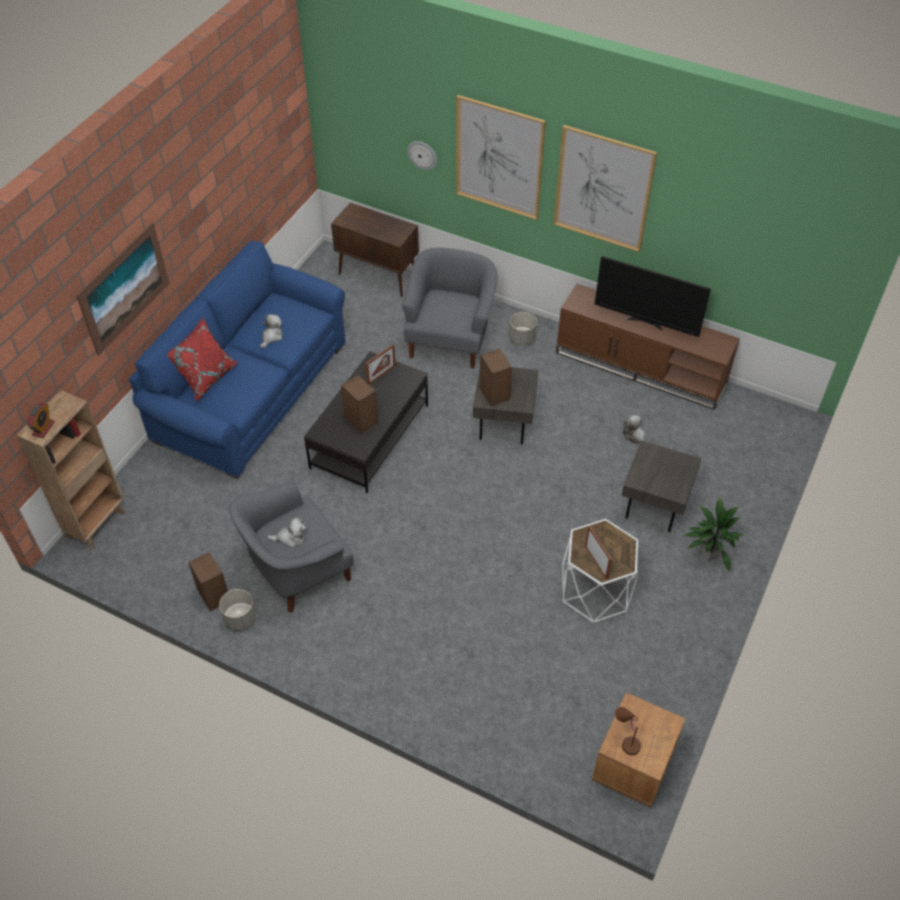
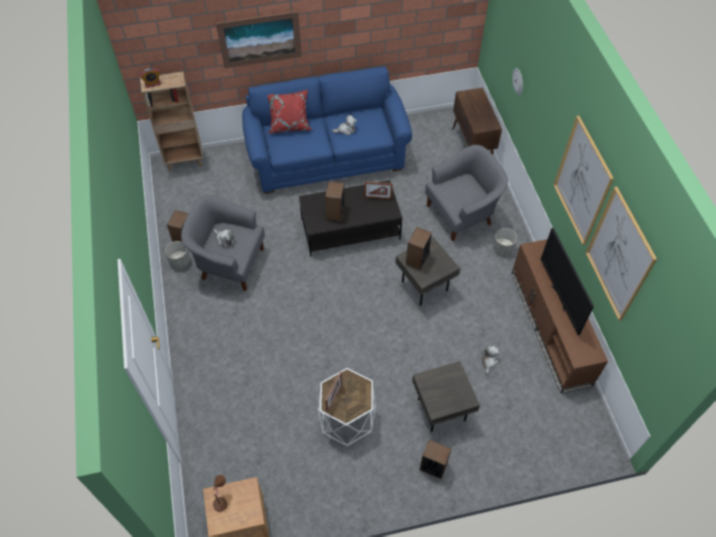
camera: 50 degrees right, 5 degrees up
picture [456,95,546,220] -> picture moved to [586,187,657,321]
potted plant [683,496,744,572] -> speaker [419,440,451,479]

